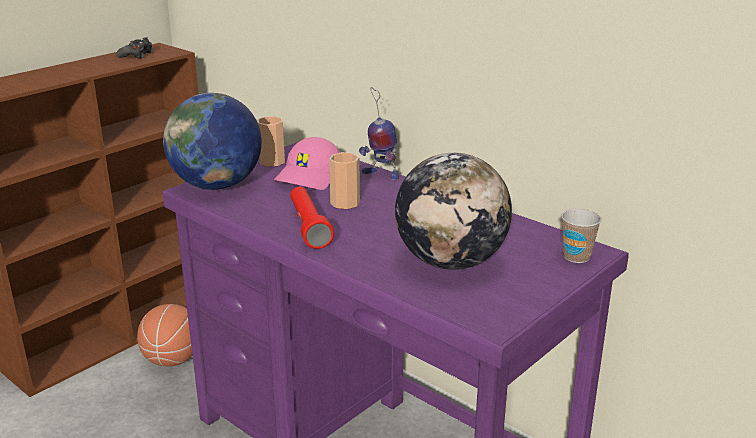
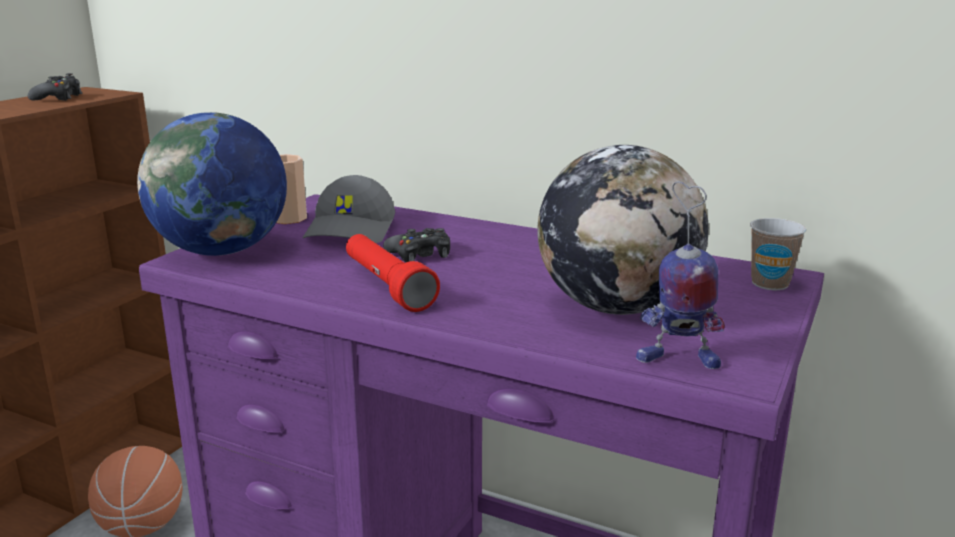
camera: 15 degrees left, 5 degrees down
pink cap [274,137,340,190] -> grey cap [303,175,395,243]
cup [329,152,360,209] -> black game controller [383,228,450,262]
toy robot [359,87,399,180] -> toy robot moved to [636,181,725,369]

